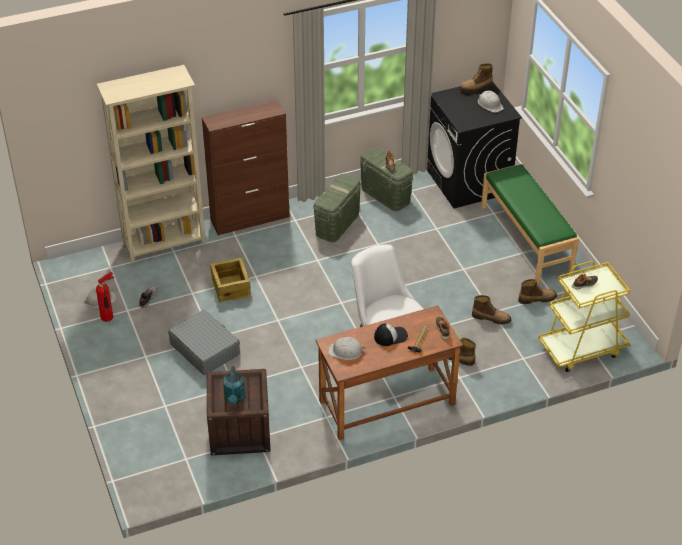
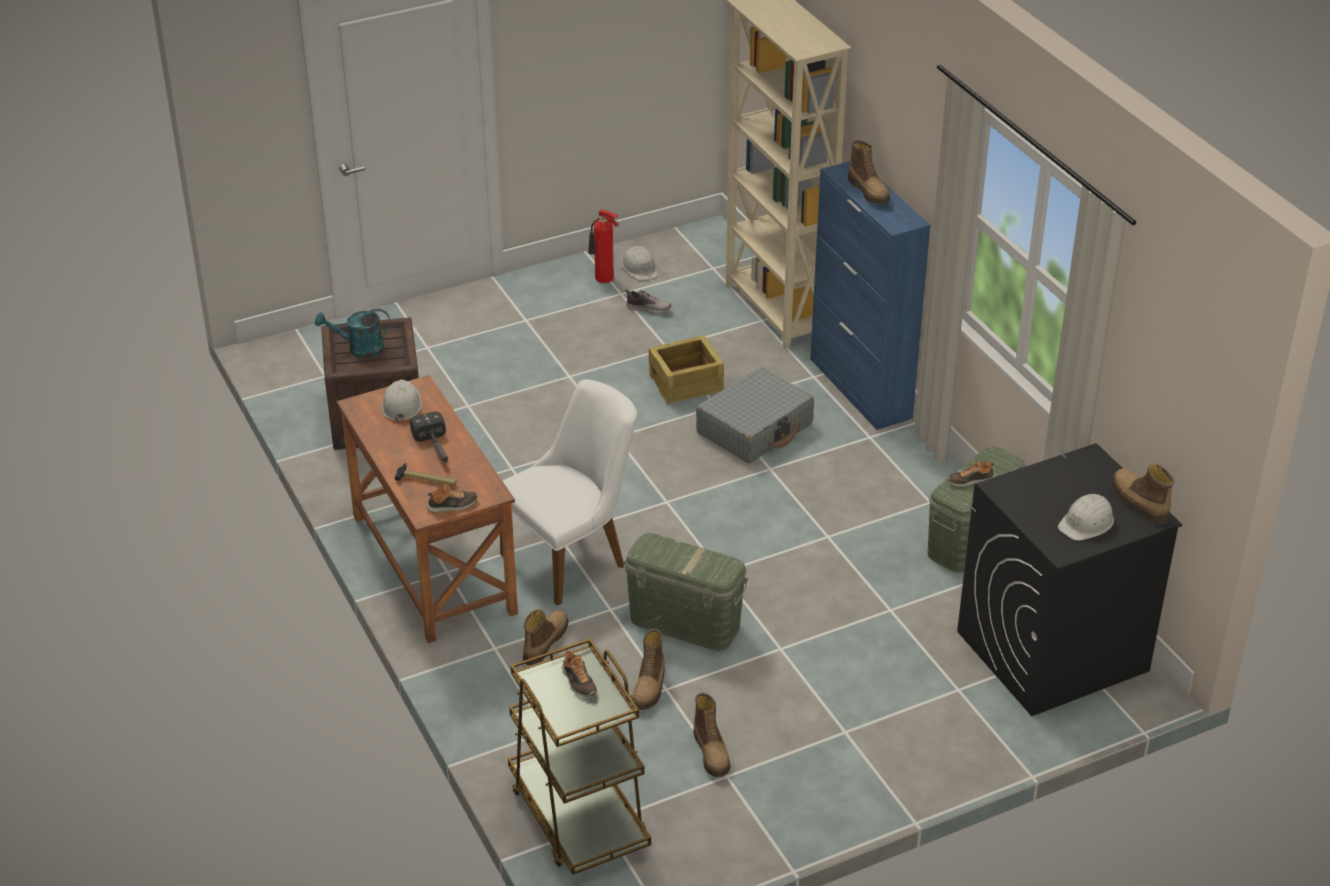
camera: 85 degrees right, 5 degrees down
grey suitcase [168,310,240,375] -> grey suitcase moved to [696,367,814,463]
brown cabinet [202,100,289,235] -> blue cabinet [810,161,931,430]
green storage box [313,174,361,242] -> green storage box moved to [623,533,748,651]
cap [374,323,408,346] -> hammer [410,411,449,463]
green bench [481,164,579,283] -> none
yellow cart [538,261,630,372] -> brown cart [508,638,651,875]
none -> boot [848,140,890,204]

